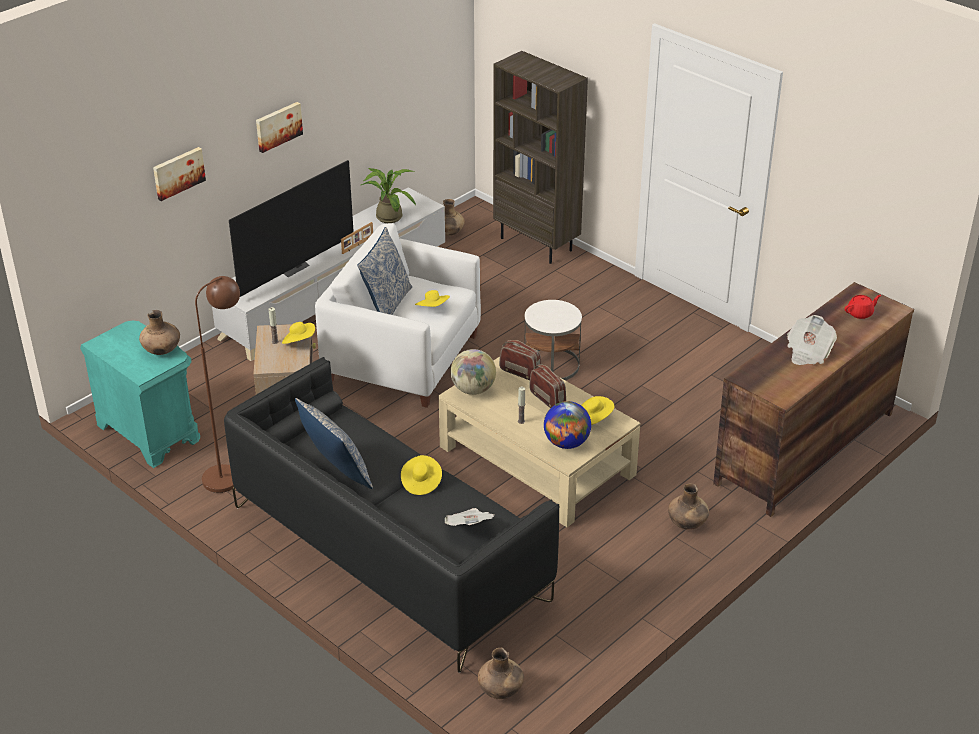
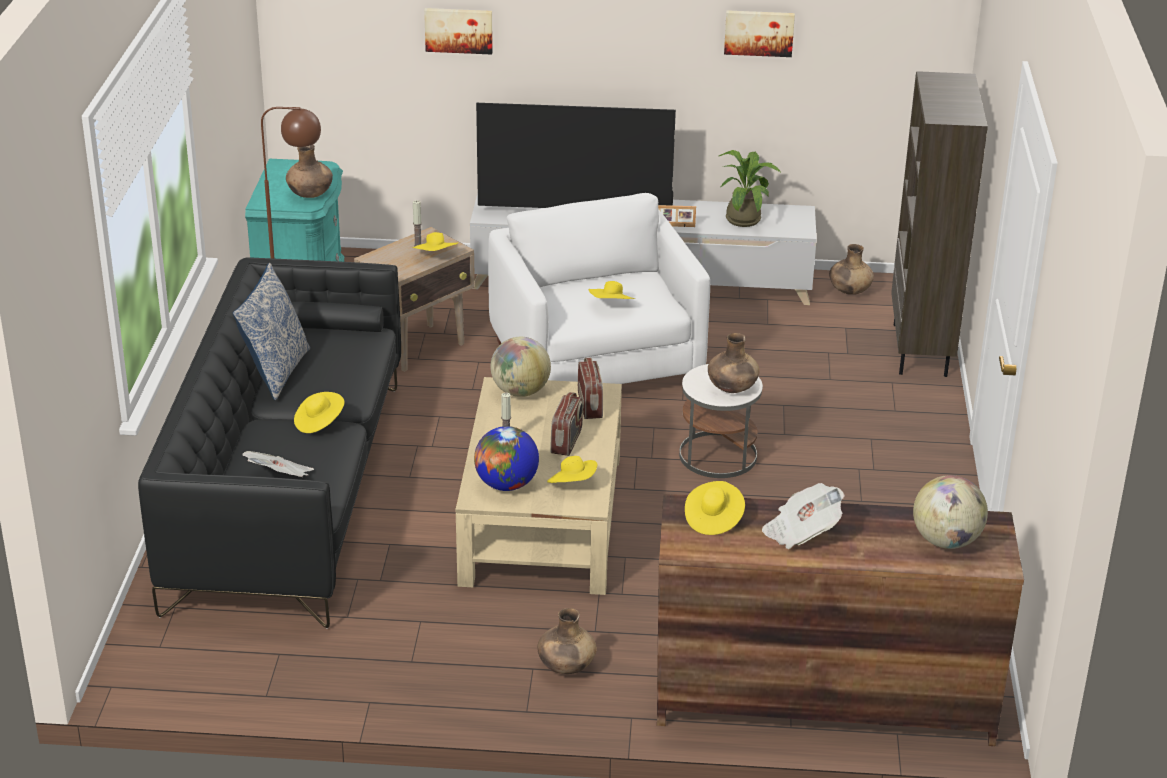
camera: 50 degrees right, 5 degrees down
picture [256,102,303,153] -> picture moved to [724,10,795,57]
pillow [357,227,412,315] -> none
brown vase [478,648,524,699] -> brown vase moved to [708,333,760,393]
red teapot [845,295,881,319] -> globe [913,475,988,549]
none -> yellow hat [685,481,745,535]

